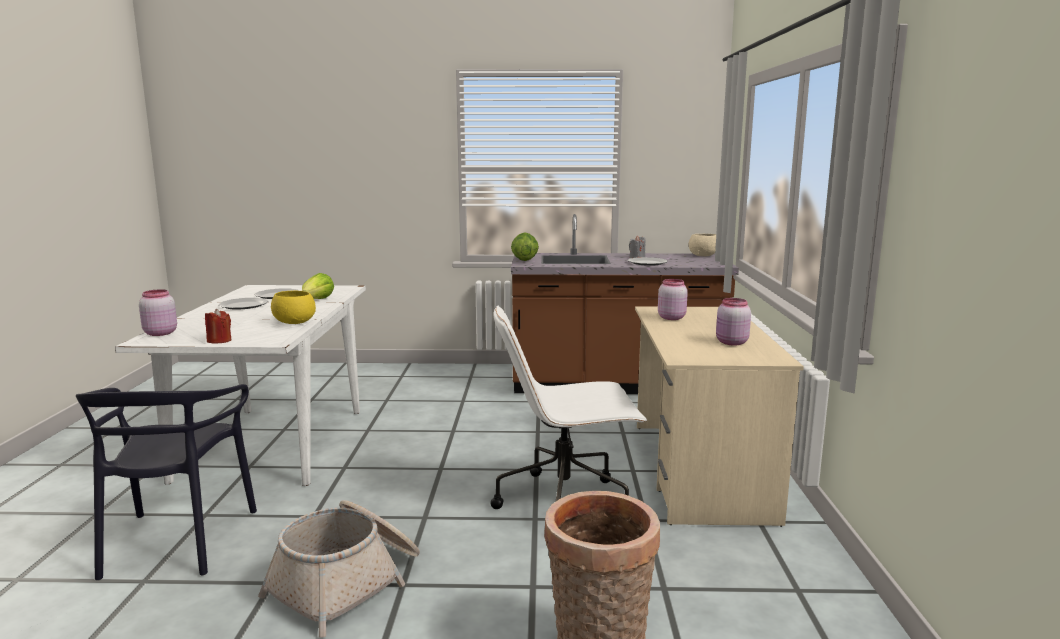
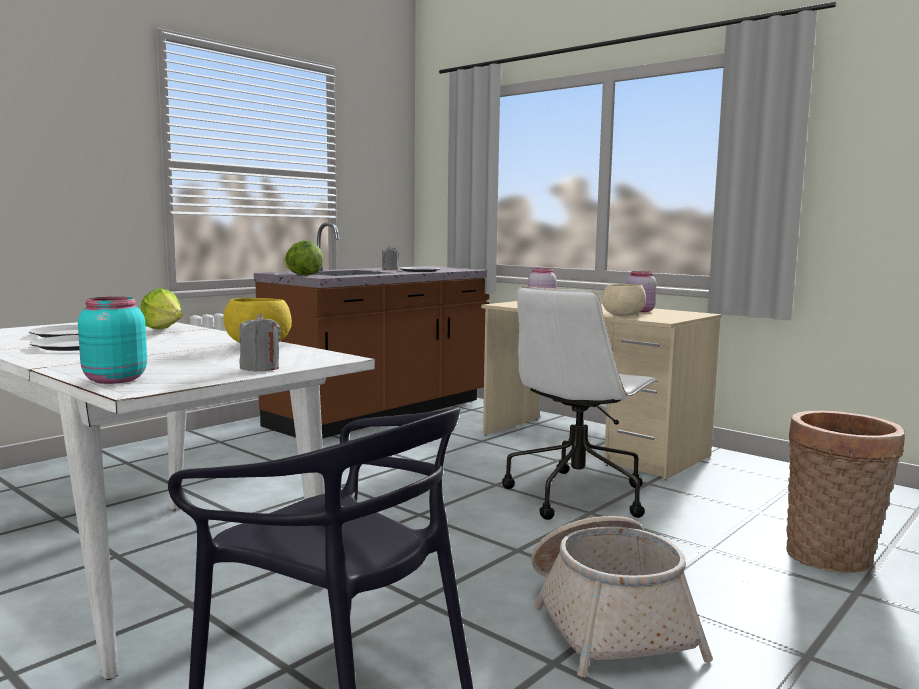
camera: 50 degrees left, 5 degrees down
pink jar [139,289,177,336] -> turquoise jar [78,297,147,384]
red candle [205,309,231,344] -> grey candle [239,313,281,372]
beige bowl [689,234,716,256] -> beige bowl moved to [602,284,646,316]

